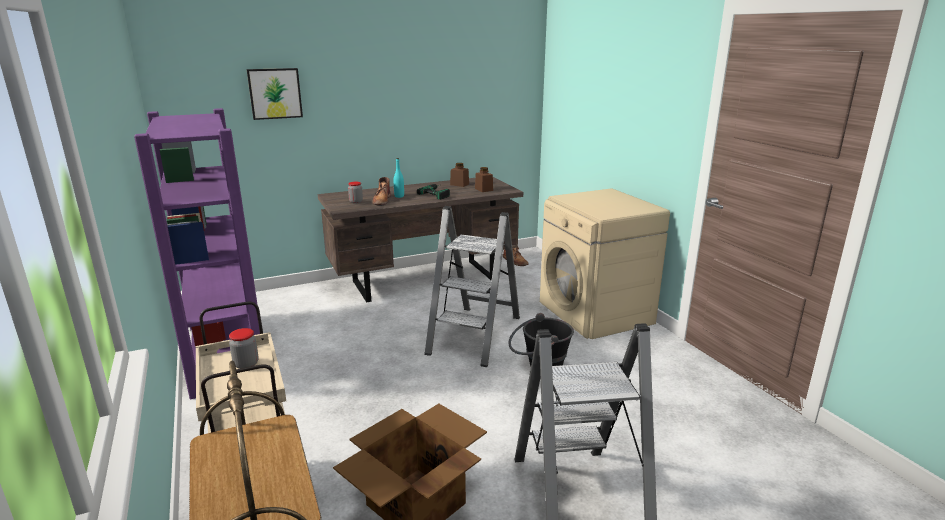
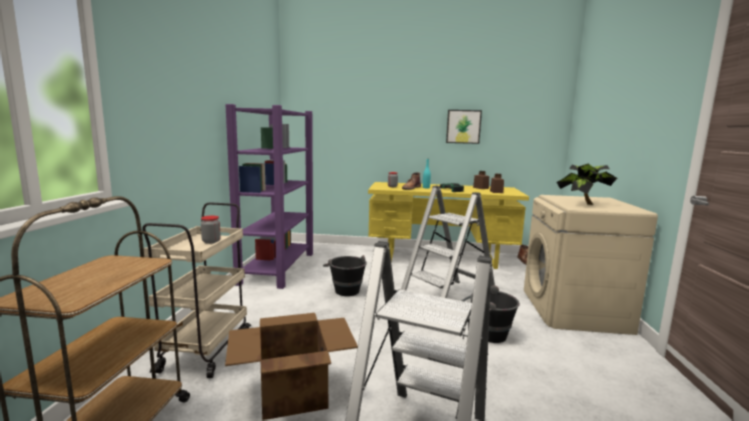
camera: 30 degrees right, 10 degrees down
picture [247,68,303,120] -> picture moved to [446,110,482,144]
brown desk [318,177,523,303] -> yellow desk [368,182,529,269]
none -> black bucket [323,255,367,296]
none -> potted plant [557,163,617,205]

